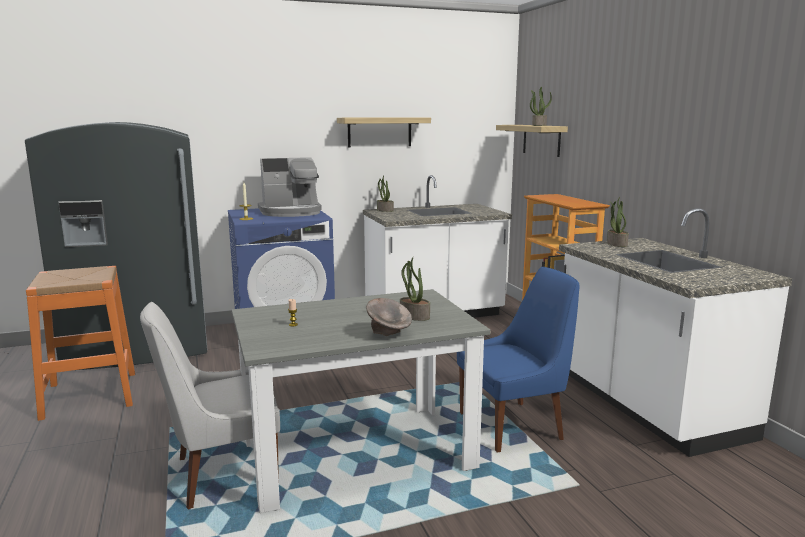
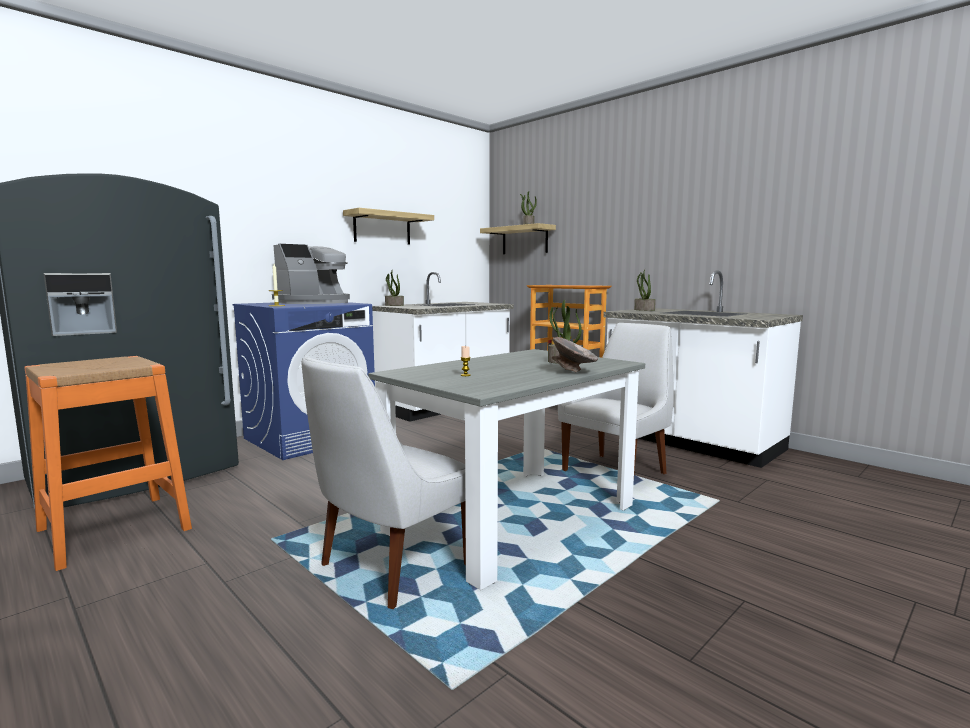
camera: 25 degrees left, 5 degrees down
blue chair [457,267,580,453] -> white chair [558,323,674,474]

